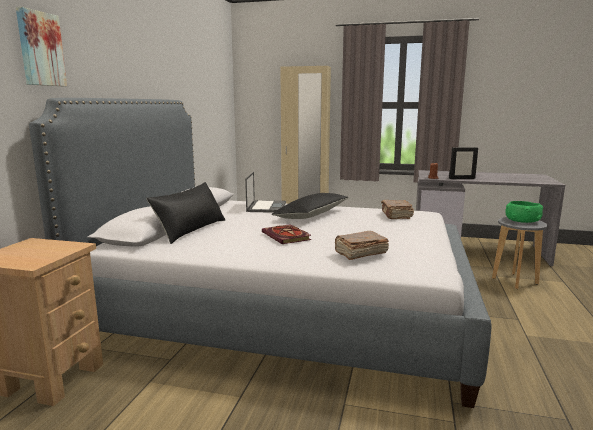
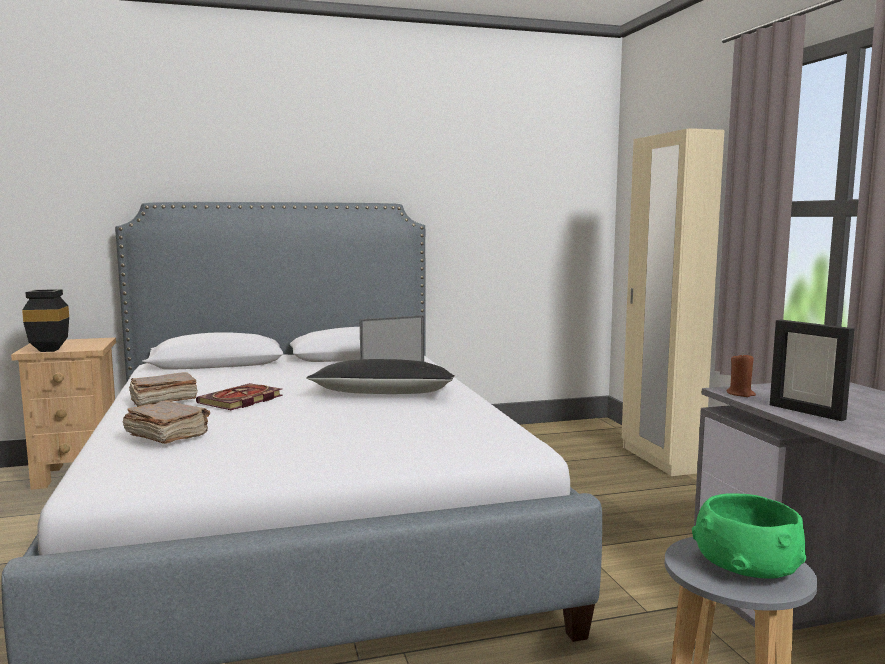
camera: 60 degrees right, 5 degrees down
picture [16,7,67,86] -> none
black pillow [146,182,225,244] -> none
brown book [381,200,414,219] -> brown book moved to [129,372,198,407]
none -> black vase [22,289,69,352]

